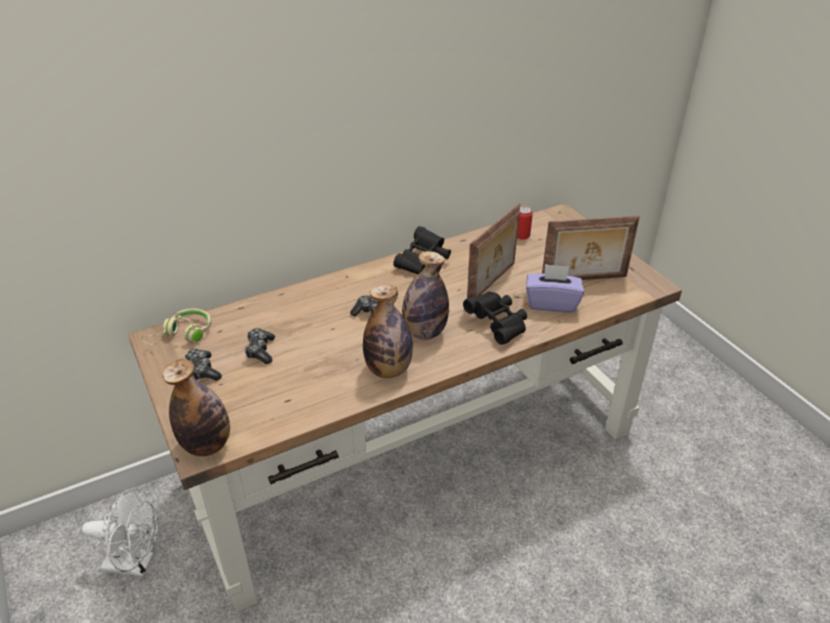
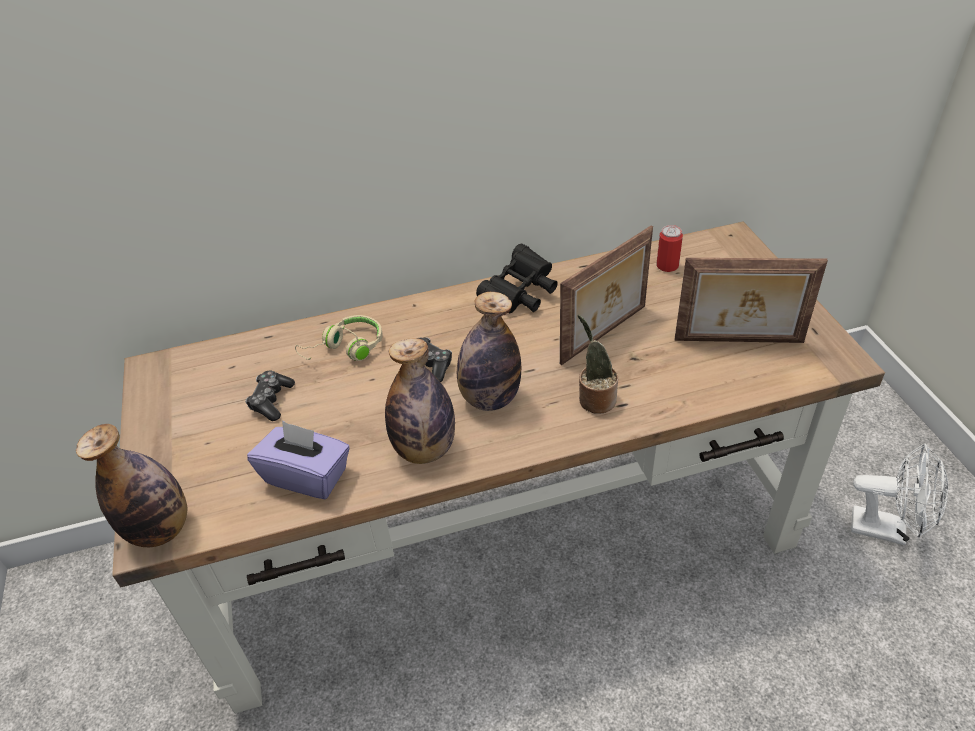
camera: 15 degrees right, 5 degrees up
white fan [82,488,158,577] -> white fan moved to [851,444,948,545]
beige headphones [142,308,211,346] -> beige headphones moved to [295,315,383,361]
game controller [184,349,222,381] -> none
black binoculars [463,292,527,345] -> potted plant [578,315,618,414]
purple tissue box [526,264,584,313] -> purple tissue box moved to [247,421,350,499]

